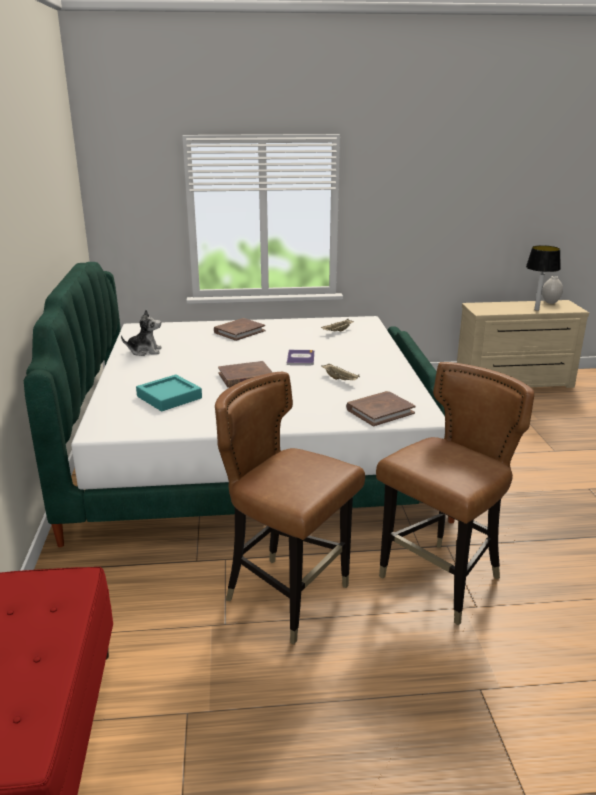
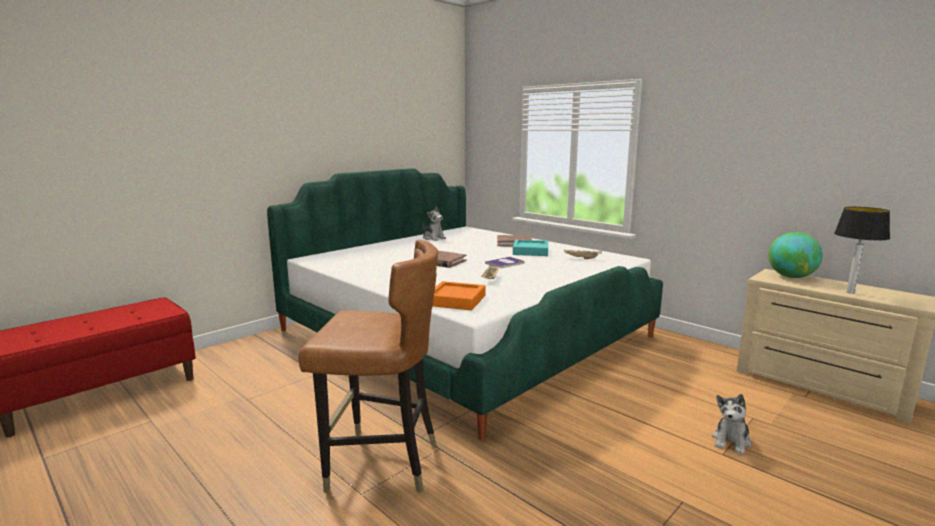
camera: 50 degrees right, 10 degrees down
turquoise tray [136,374,202,411] -> turquoise tray moved to [513,240,548,256]
brown chair [215,372,365,644] -> none
brown book [346,391,416,426] -> orange tray [432,281,486,310]
white vase [542,276,563,304] -> none
none -> plush toy [712,394,751,455]
none -> globe [768,232,823,278]

